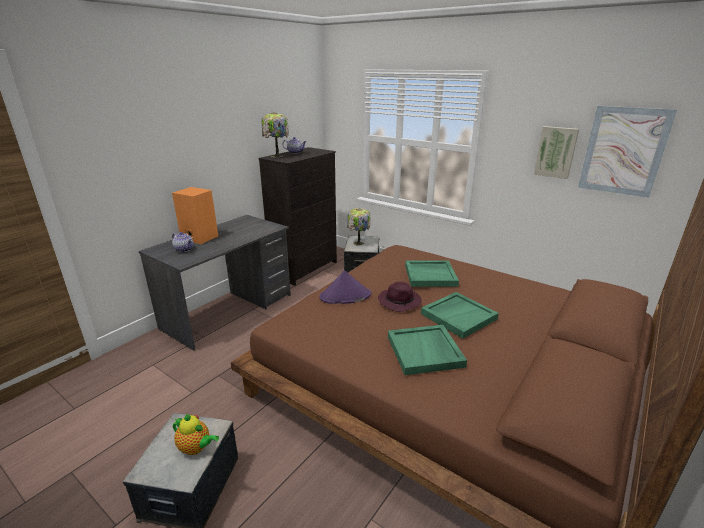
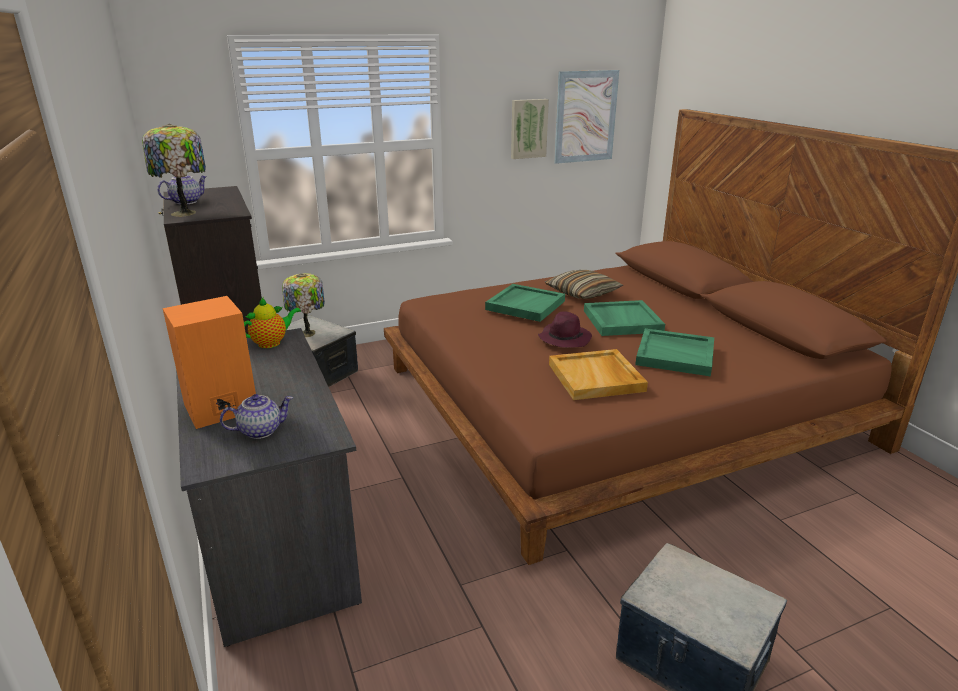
camera: 60 degrees left, 0 degrees up
teapot [173,414,219,455] -> teapot moved to [244,297,301,348]
purple hat [319,270,371,304] -> none
none -> pillow [545,270,623,299]
none -> beige tray [549,349,648,400]

